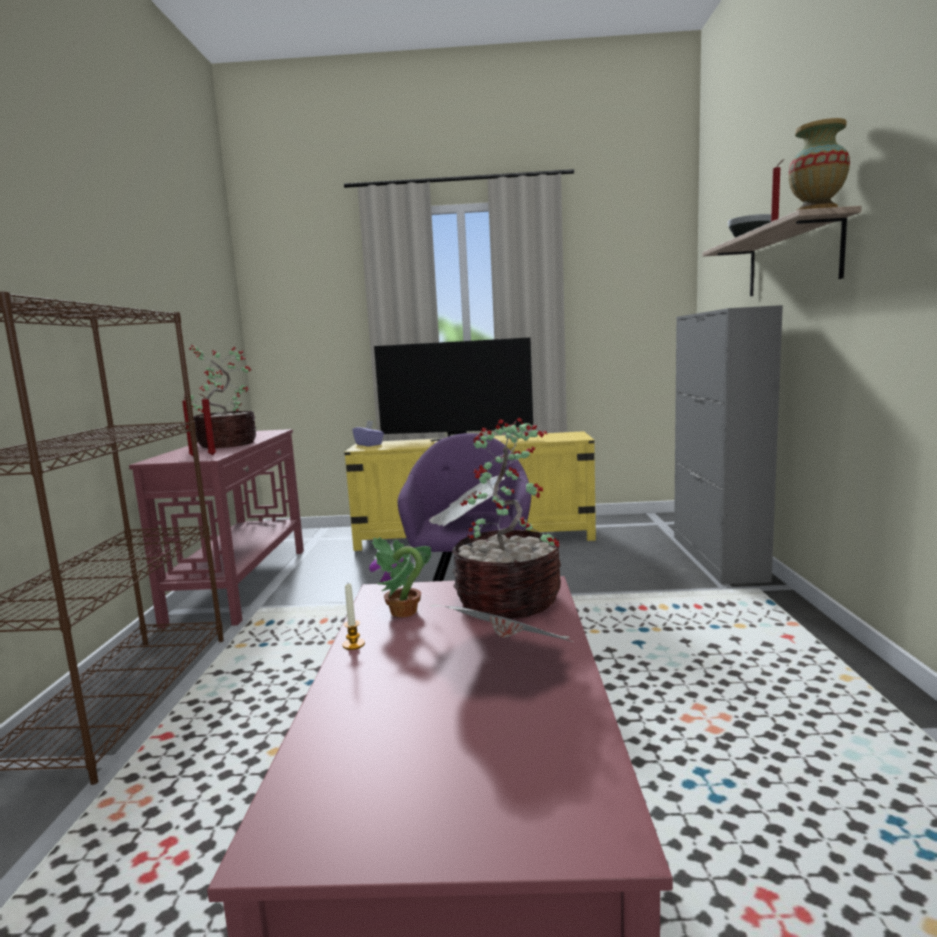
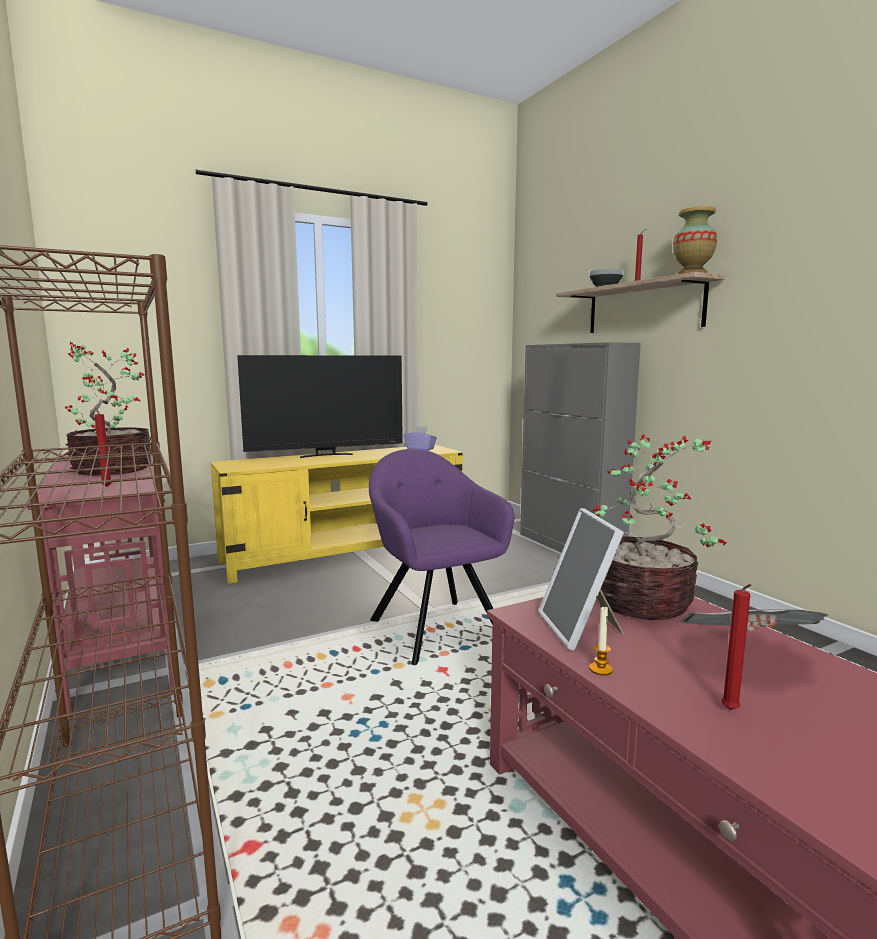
camera: 30 degrees left, 0 degrees up
red candle [198,393,216,455] -> red candle moved to [721,584,751,710]
purple tissue box [352,420,384,446] -> purple tissue box moved to [404,426,437,451]
potted plant [369,537,431,617] -> picture frame [538,508,624,650]
newspaper [429,476,505,527] -> none

